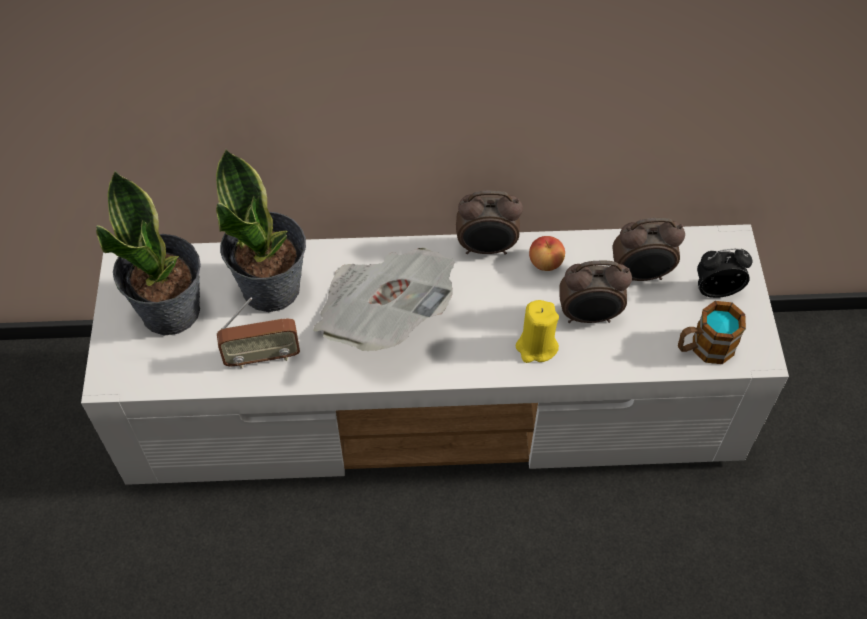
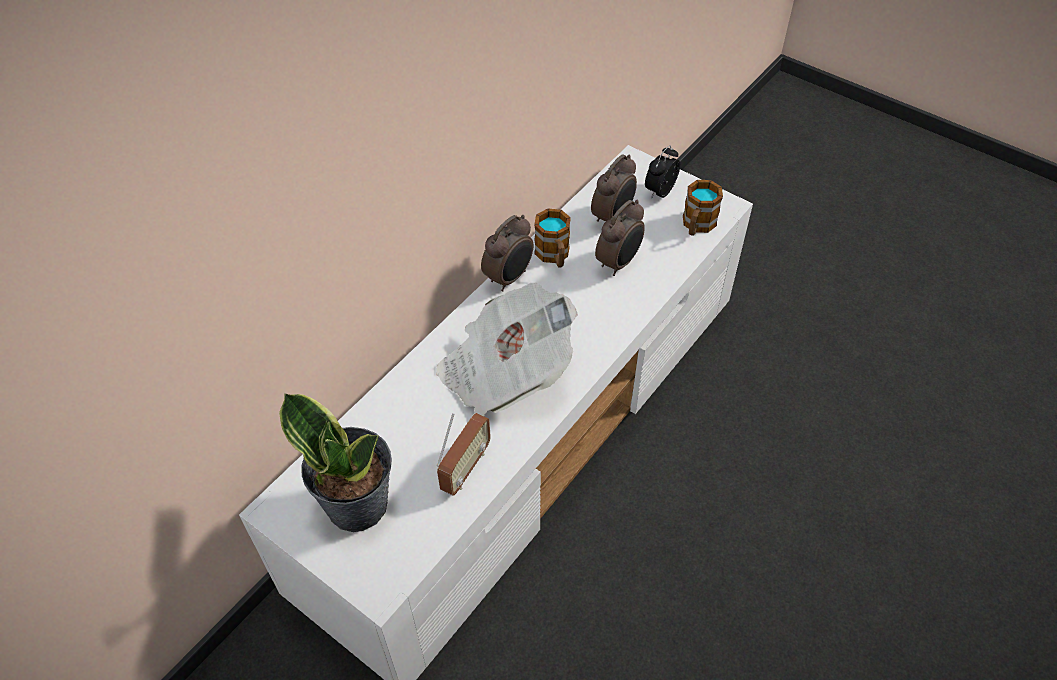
camera: 50 degrees left, 5 degrees down
potted plant [216,149,306,312] -> none
yellow candle [515,300,559,363] -> none
apple [529,236,565,271] -> mug [534,208,571,267]

